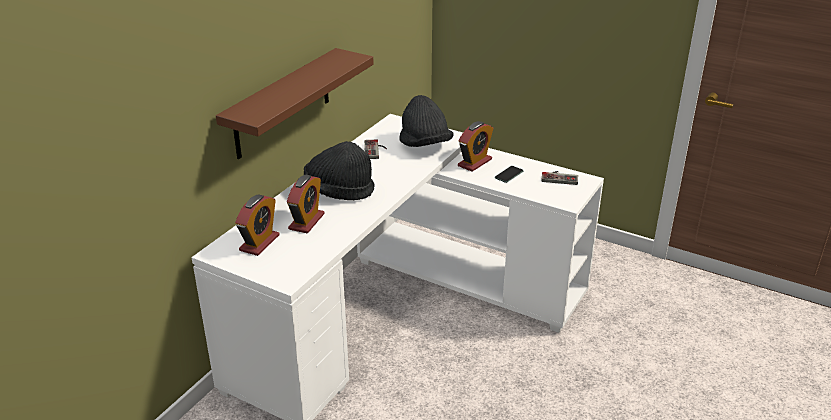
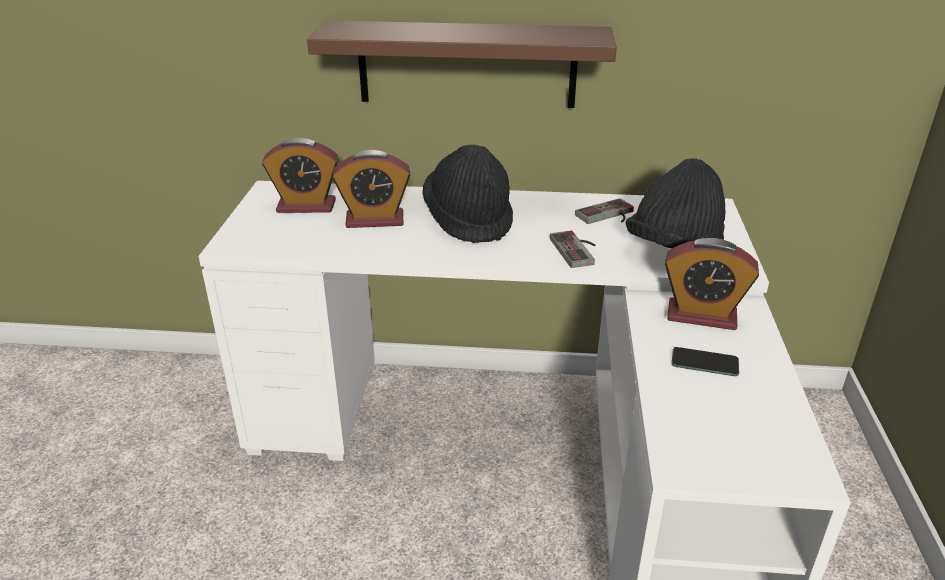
camera: 65 degrees right, 0 degrees up
game controller [541,171,578,185] -> game controller moved to [550,231,595,268]

